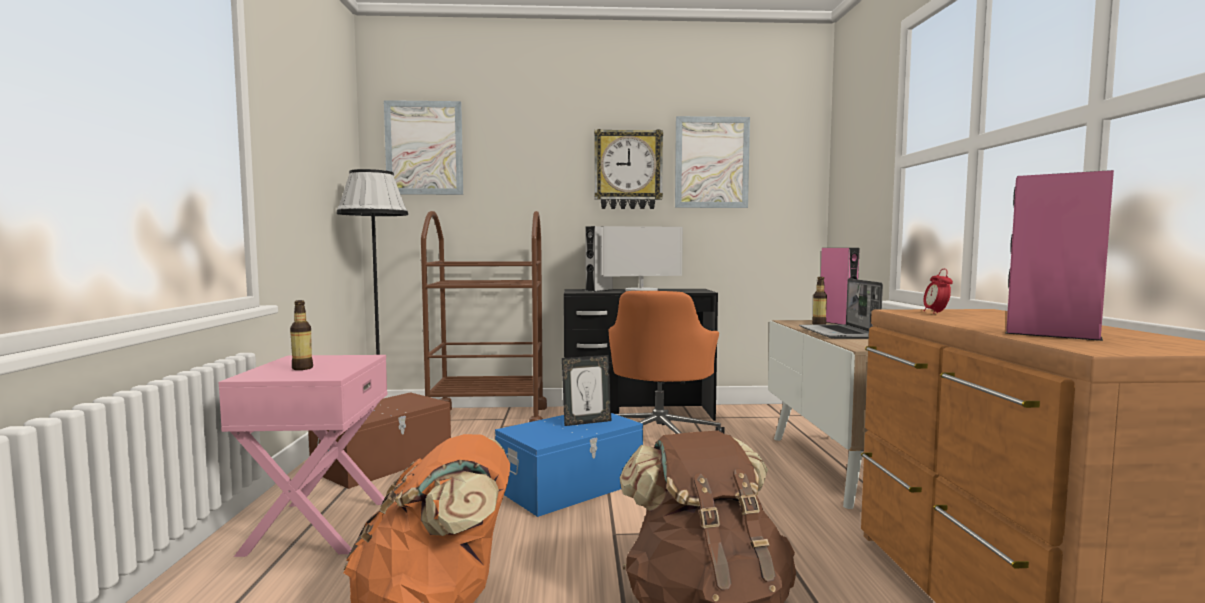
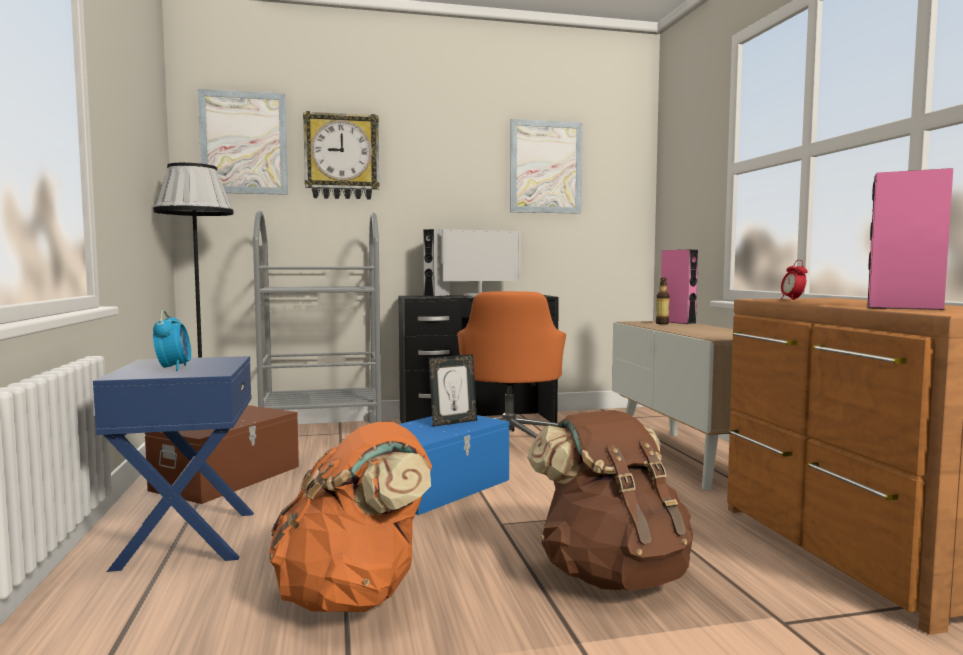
camera: 10 degrees left, 0 degrees up
pink nightstand [219,355,387,557] -> blue nightstand [93,356,254,572]
bottle [290,300,313,370] -> alarm clock [153,310,191,371]
brown cart [421,211,547,422] -> grey cart [253,210,382,423]
wall clock [594,129,663,209] -> wall clock moved to [303,111,380,199]
laptop [799,279,883,339] -> none

